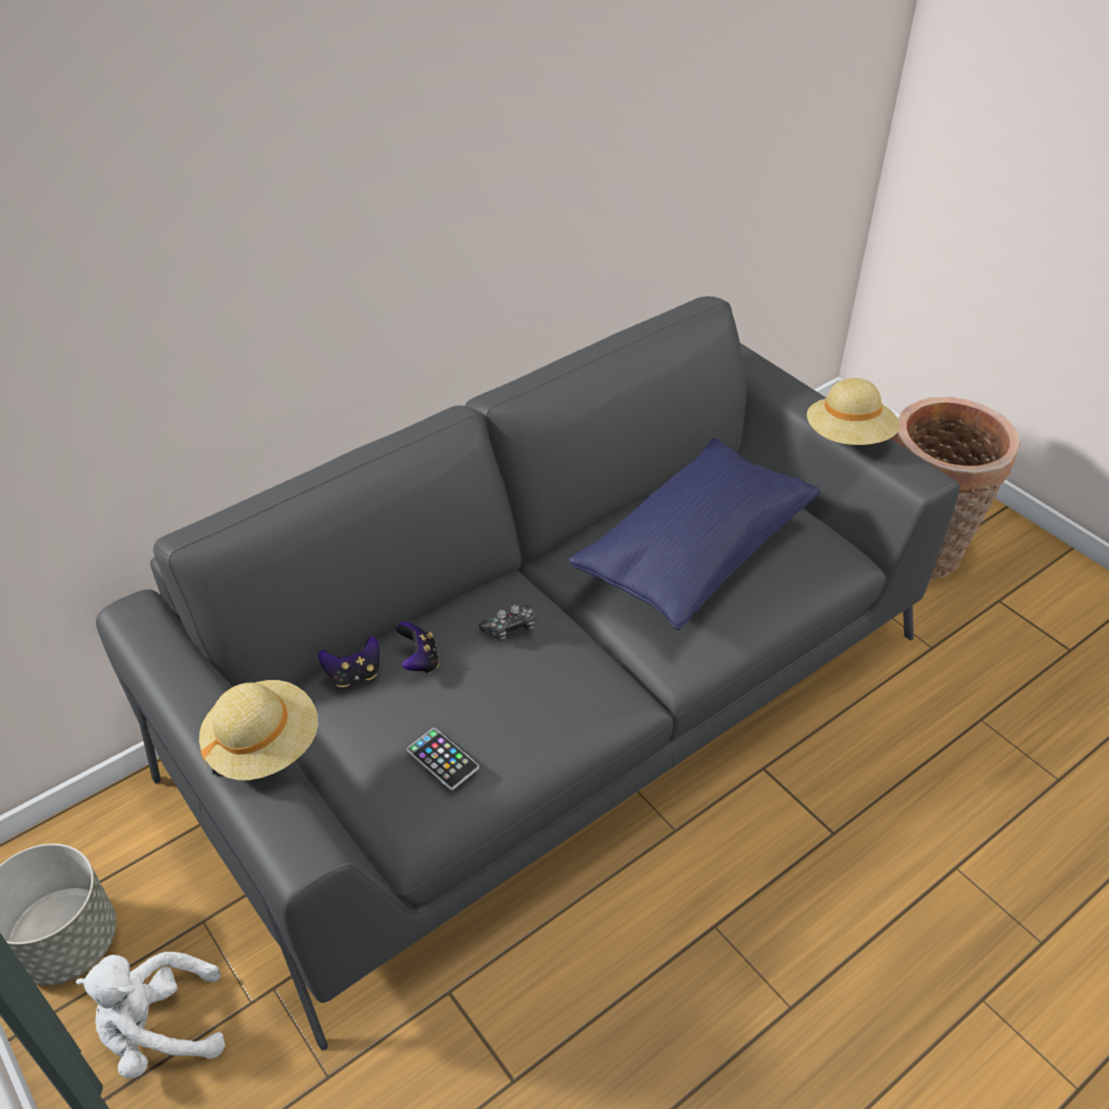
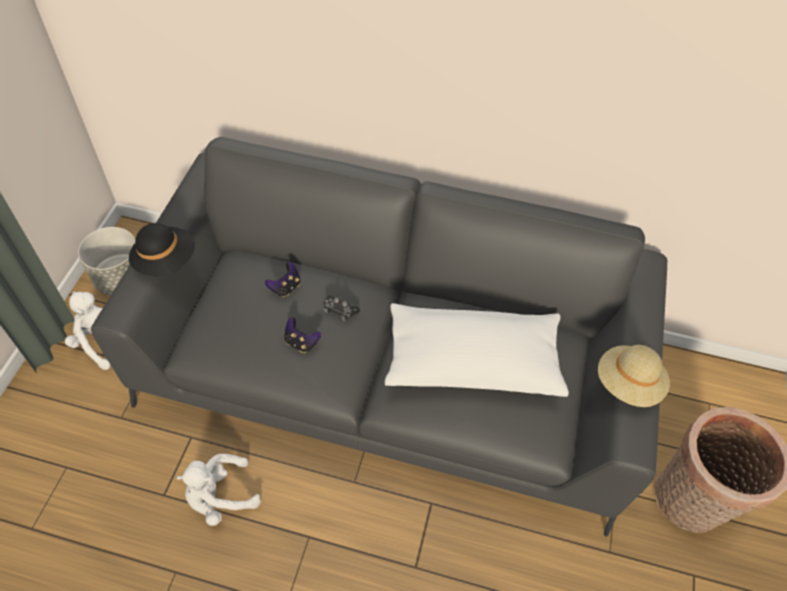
camera: 50 degrees right, 10 degrees up
beige hat [199,680,318,780] -> black hat [129,223,195,276]
game controller [318,636,380,687] -> game controller moved to [285,317,321,353]
phone [407,728,479,790] -> none
blue pillow [569,438,820,630] -> white pillow [385,303,569,397]
none -> white plush toy [177,454,261,526]

